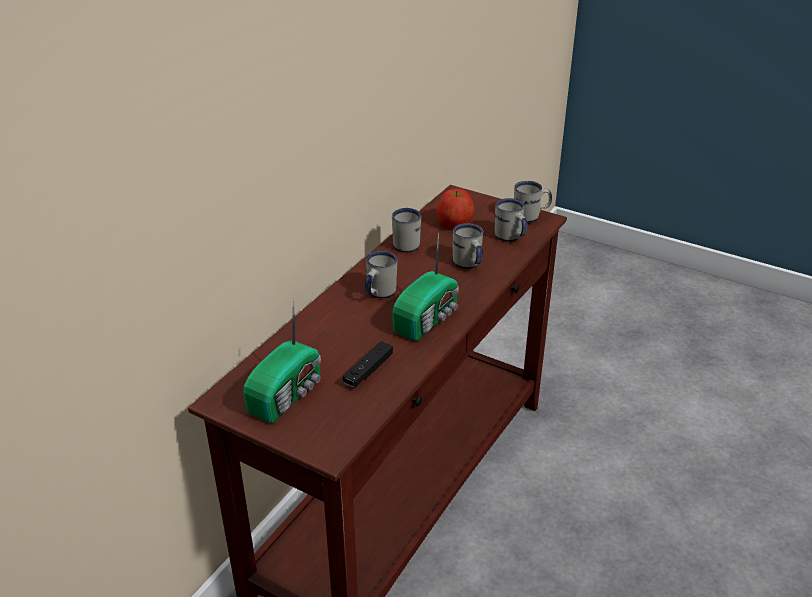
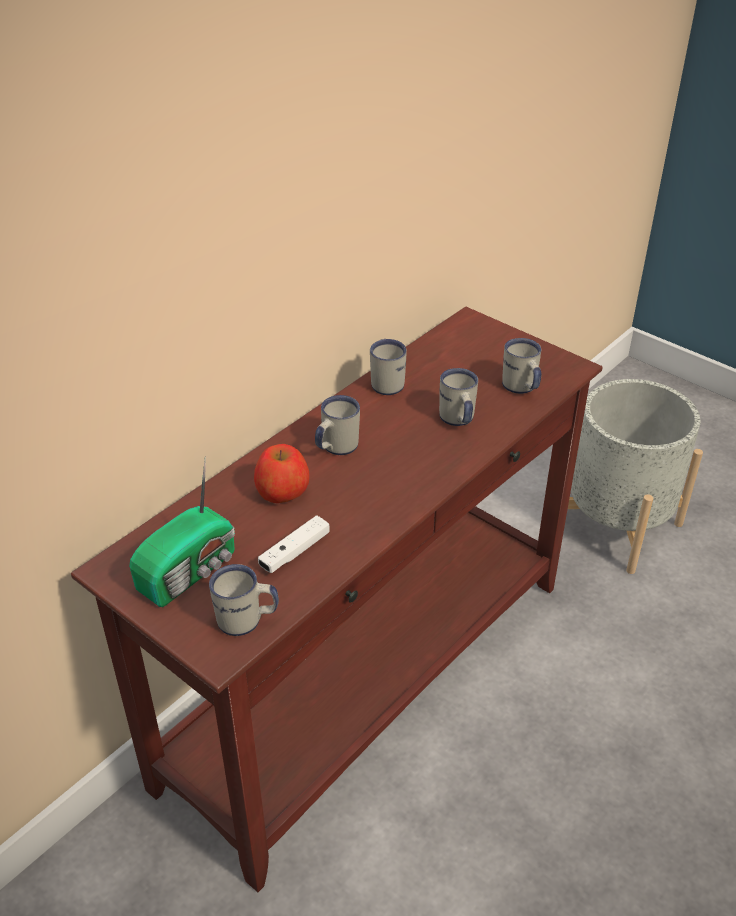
camera: 10 degrees right, 5 degrees up
black game controller [343,341,393,387] -> white game controller [258,515,330,573]
radio [392,232,459,341] -> none
apple [437,189,474,229] -> apple moved to [254,444,310,503]
white mug [514,181,552,223] -> white mug moved to [209,564,279,636]
none -> grey planter [568,379,703,574]

